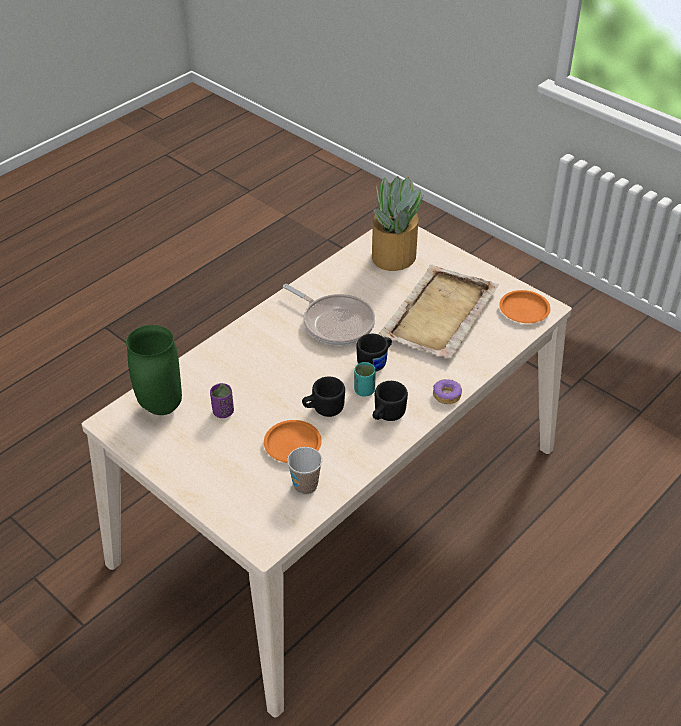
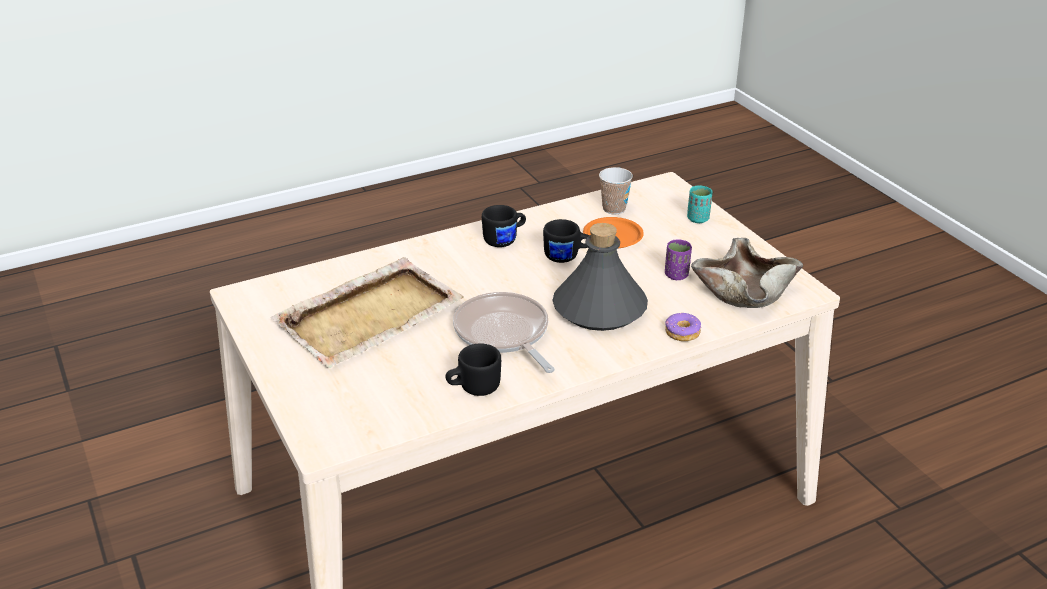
camera: 160 degrees left, 10 degrees down
green vase [126,325,182,415] -> beige bowl [691,238,803,308]
turquoise cup [354,362,376,397] -> turquoise cup moved to [687,185,712,223]
black mug [357,334,392,372] -> black mug moved to [445,343,501,396]
potted plant [372,176,424,271] -> none
donut [433,379,462,404] -> donut moved to [665,313,701,341]
orange plate [499,290,551,323] -> none
none -> grey bottle [552,223,648,331]

